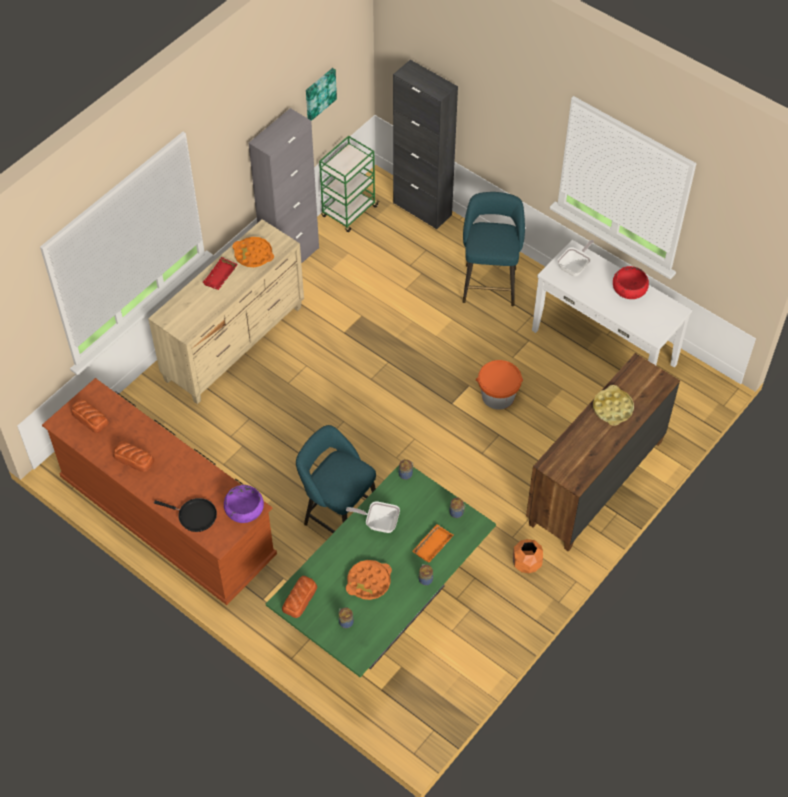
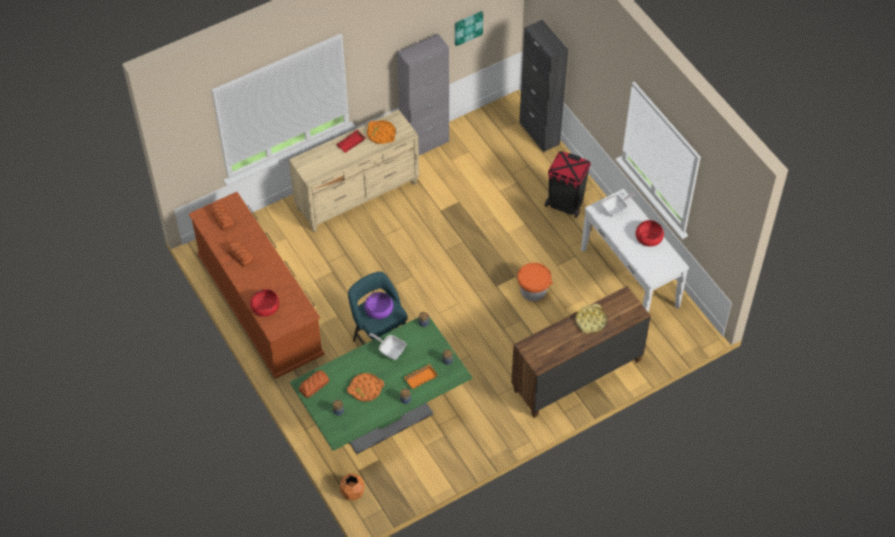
camera: 20 degrees right, 0 degrees up
black frying pan [154,498,217,532] -> red bowl [250,289,280,317]
purple bowl [224,485,264,523] -> purple bowl moved to [364,292,393,319]
green cart [319,136,380,232] -> none
turquoise stool [463,192,525,307] -> black trash can [545,151,591,218]
orange planter [513,539,543,573] -> orange planter moved to [340,473,365,500]

